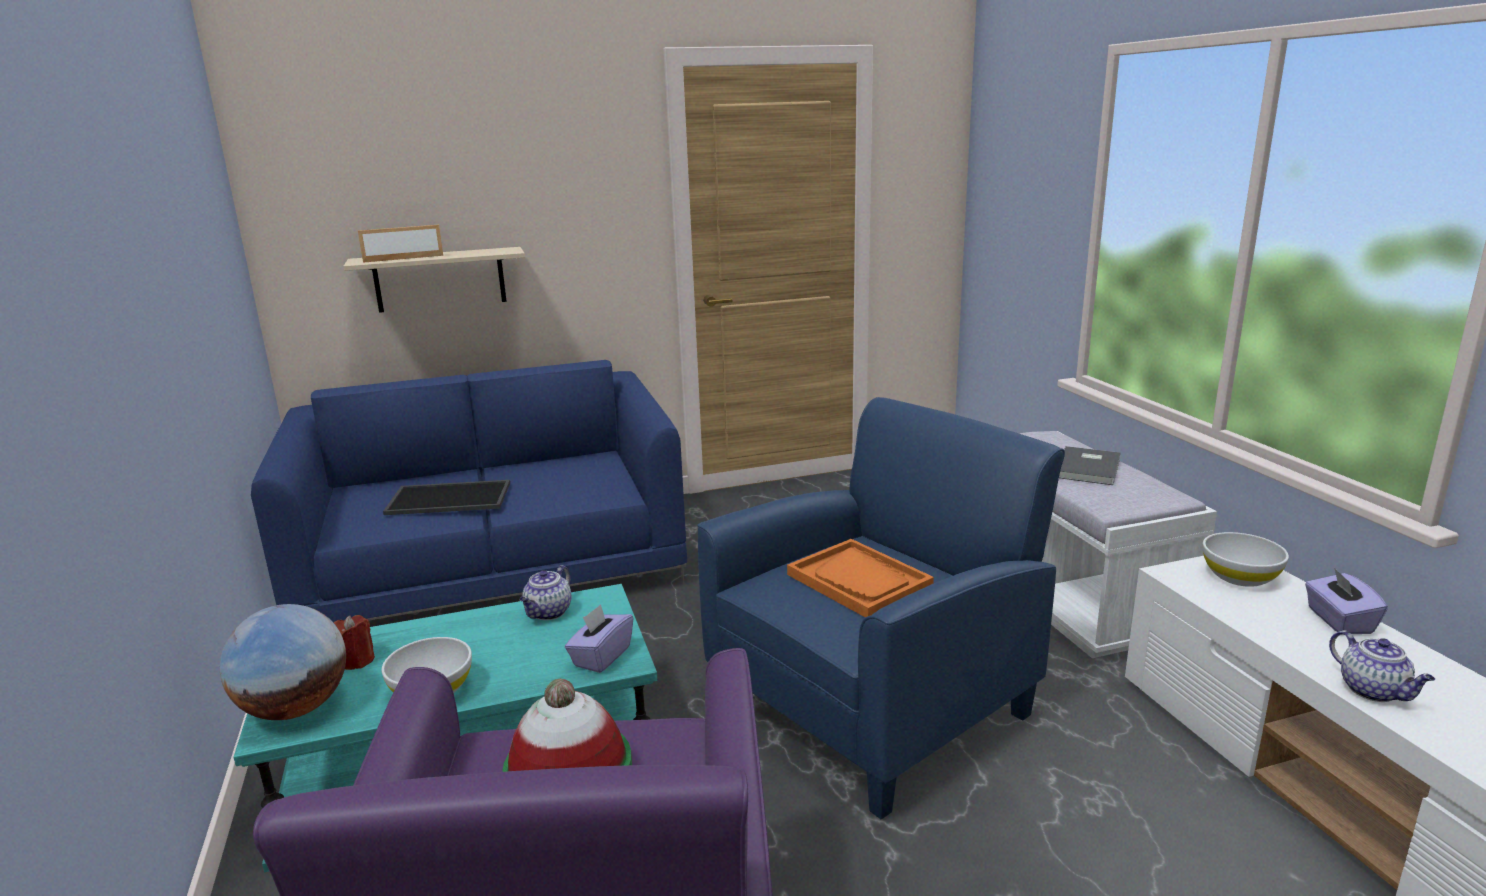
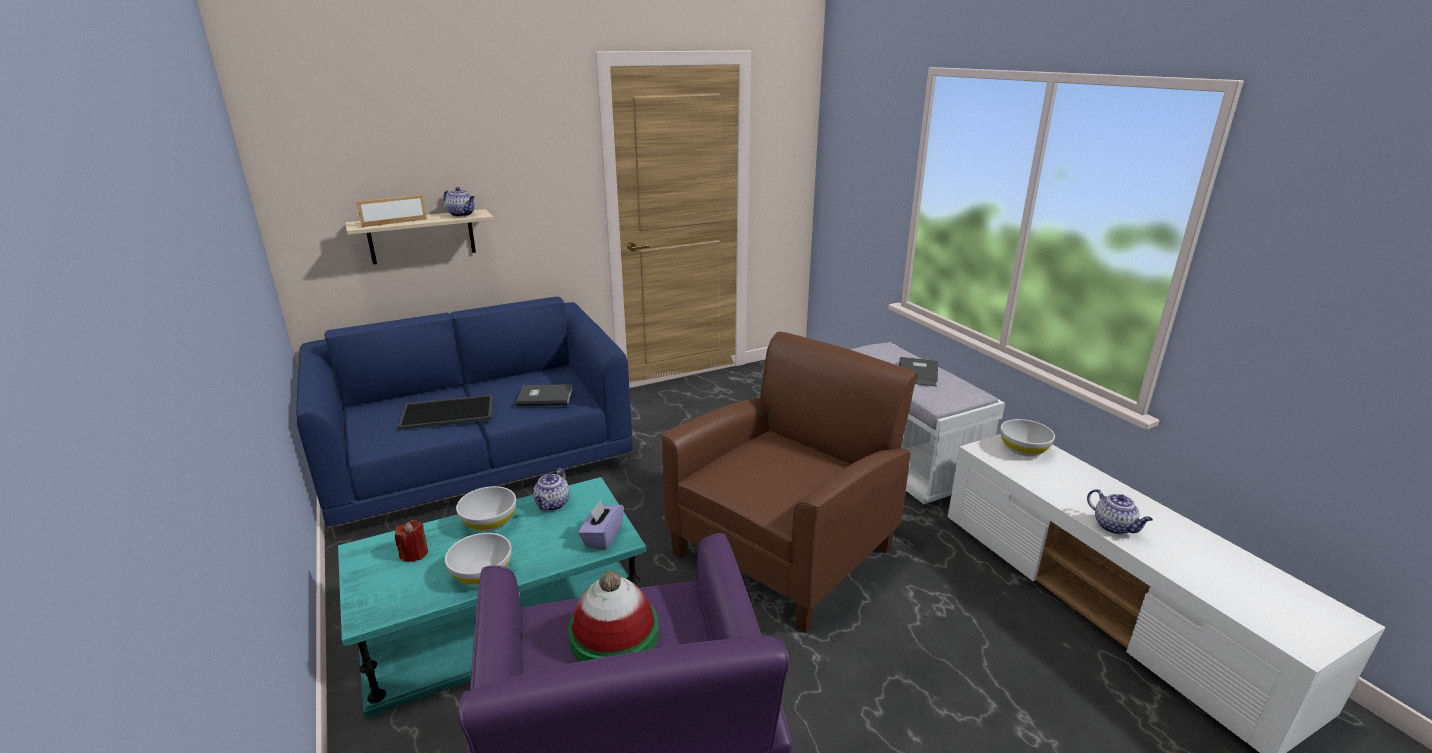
camera: 10 degrees left, 5 degrees up
globe [220,604,346,720] -> none
blue armchair [697,397,1065,819] -> brown armchair [662,331,918,633]
orange tray [787,539,934,618] -> none
purple tissue box [1305,568,1388,635] -> none
none -> teapot [444,187,475,217]
none -> white bowl [456,486,516,532]
none -> grey book [516,384,573,407]

